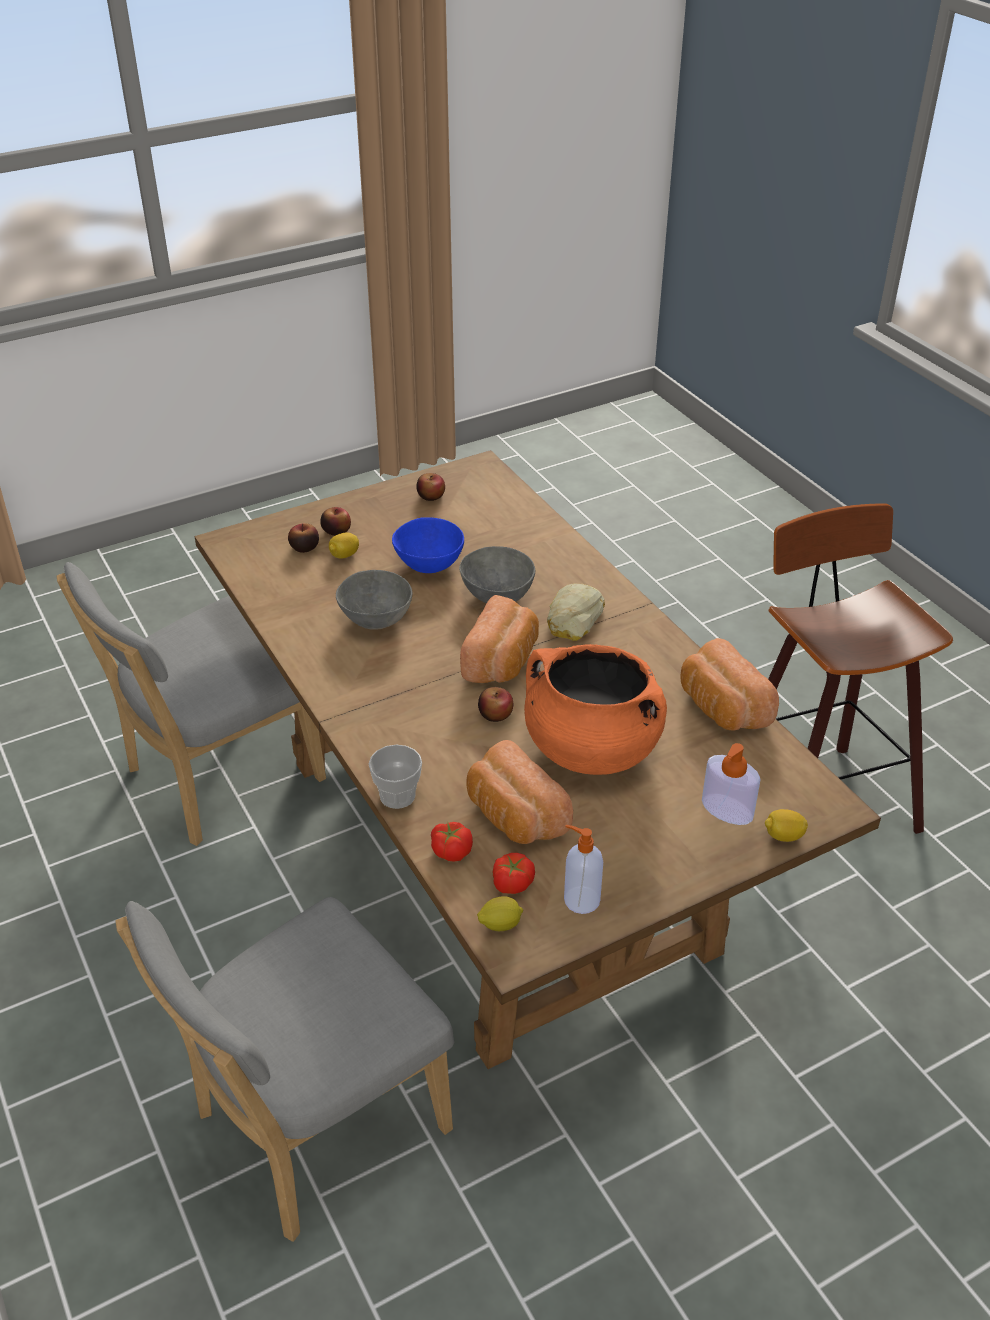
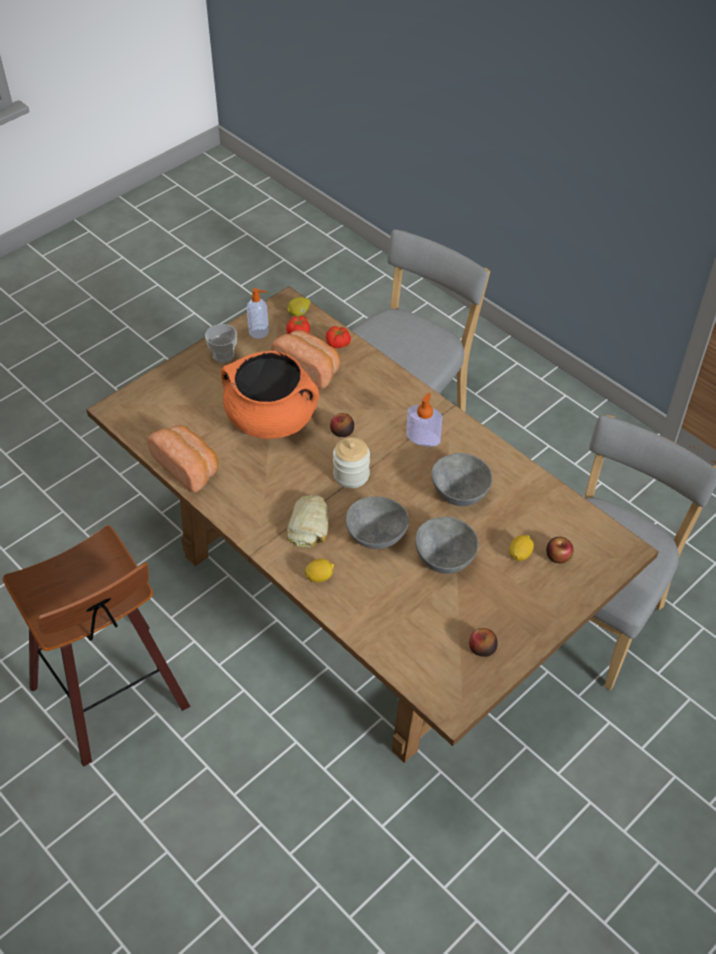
camera: 165 degrees right, 10 degrees up
apple [320,507,351,536] -> none
cup [369,745,422,809] -> cup moved to [205,324,237,363]
blue bowl [392,517,464,573] -> grey bowl [415,517,478,574]
bread [460,595,539,683] -> jar [333,437,370,488]
soap dispenser [702,743,761,825] -> soap dispenser moved to [406,393,442,447]
lemon [765,809,808,842] -> lemon moved to [305,559,334,583]

